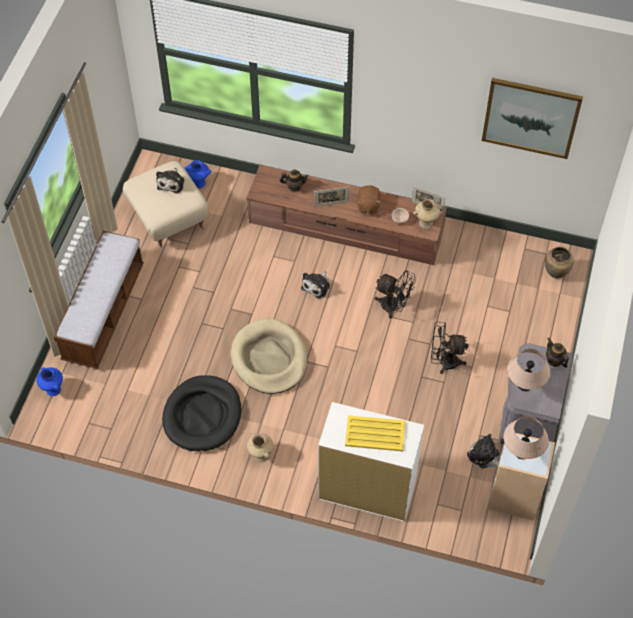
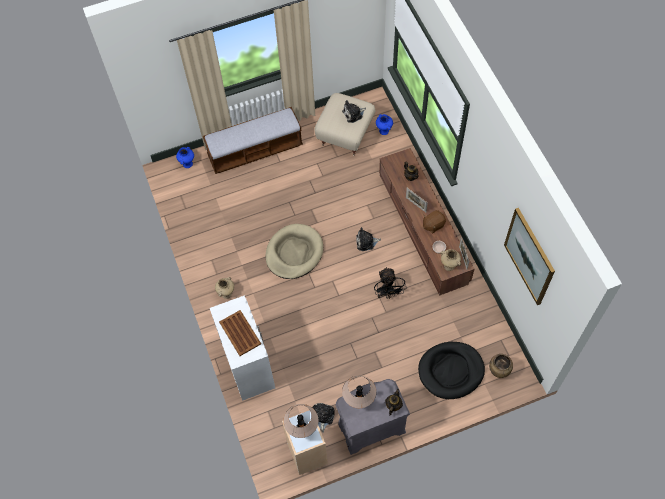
camera: 55 degrees right, 5 degrees up
black dog bed [162,375,241,451] -> black dog bed moved to [418,342,485,399]
yellow tray [345,415,405,451] -> brown tray [219,310,261,356]
black fan [431,322,468,374] -> none

